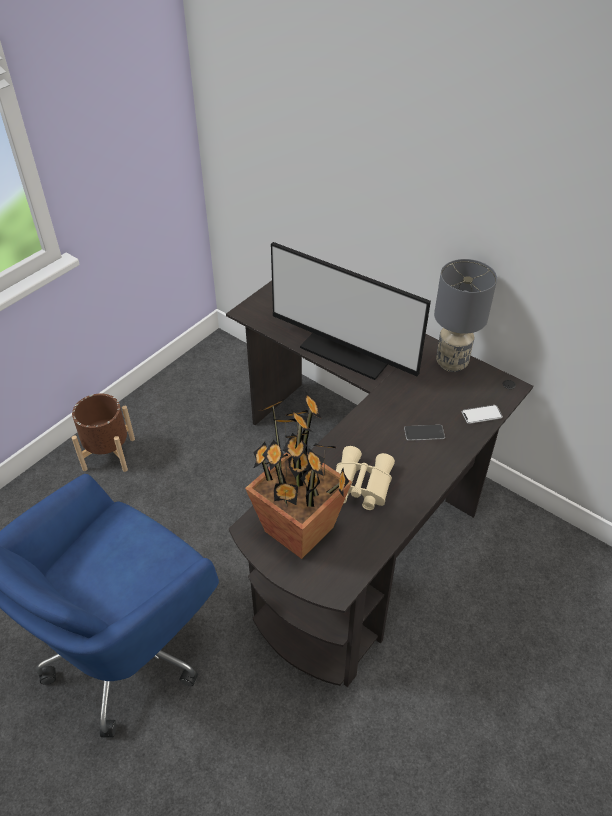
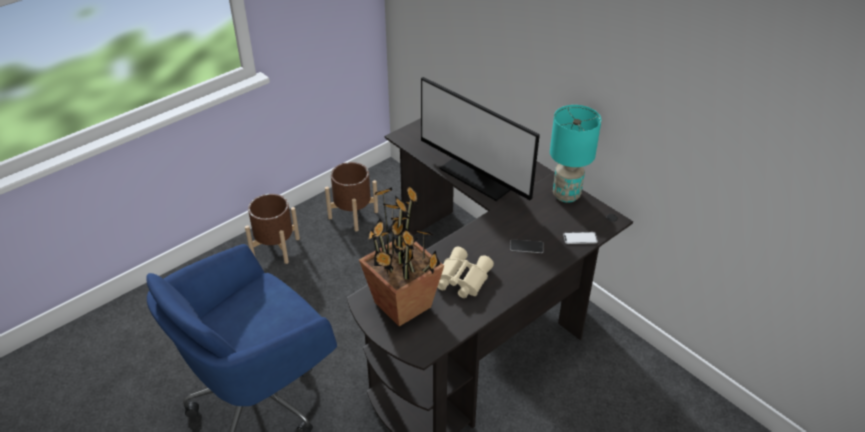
camera: 10 degrees right, 5 degrees down
grey table lamp [434,259,497,372] -> turquoise table lamp [550,105,601,203]
none -> brown planter [325,162,378,232]

